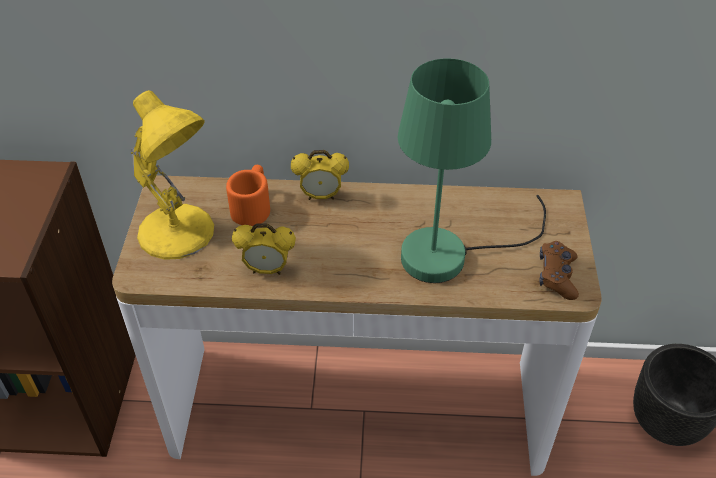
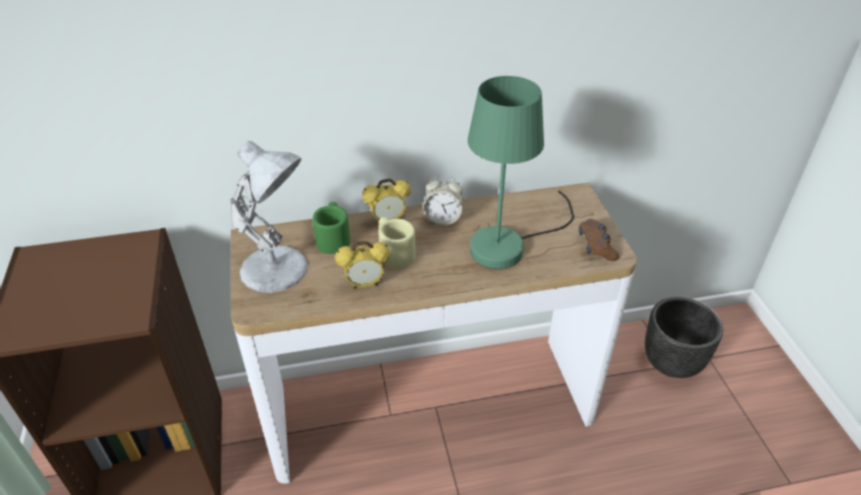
camera: 15 degrees left, 5 degrees down
yellow table lamp [131,90,214,260] -> white table lamp [231,141,308,293]
orange mug [226,165,270,226] -> green mug [313,202,350,254]
none -> beige mug [379,217,416,269]
none -> alarm clock [423,175,463,226]

